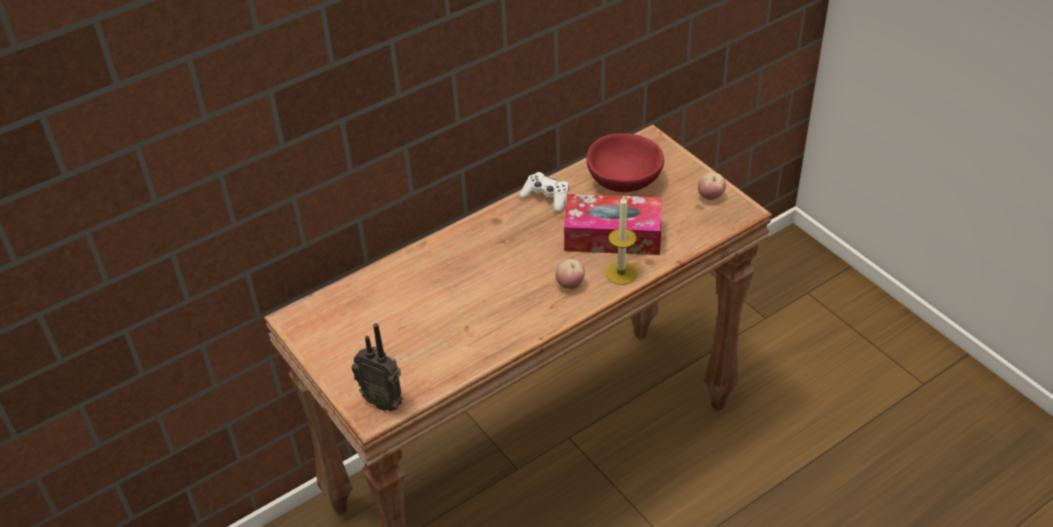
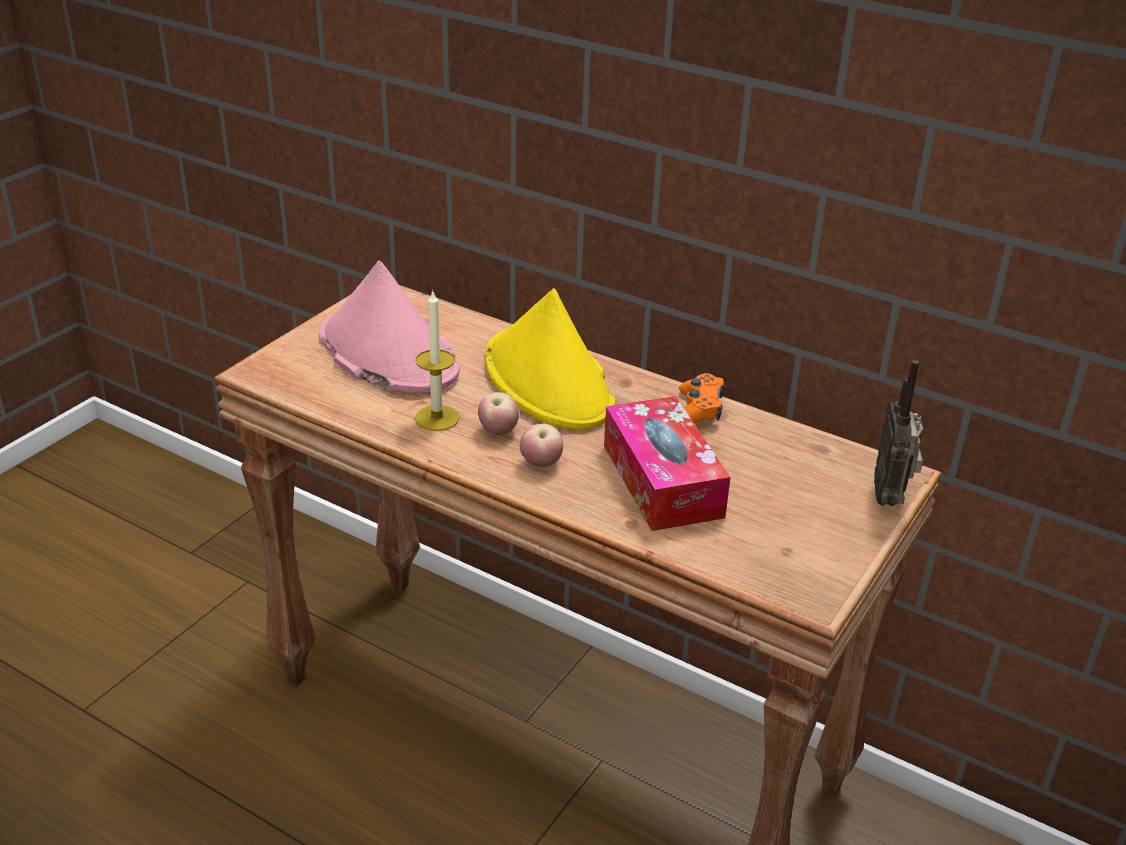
camera: 65 degrees right, 10 degrees down
radio [352,323,403,411] -> radio moved to [874,360,923,506]
white game controller [519,172,569,212] -> orange game controller [679,373,725,424]
red bowl [587,133,664,192] -> none
candle [605,196,637,285] -> candle moved to [415,292,460,431]
apple [698,172,726,200] -> apple moved to [478,392,519,435]
none -> pink hat [320,261,460,393]
none -> yellow hat [485,288,615,430]

